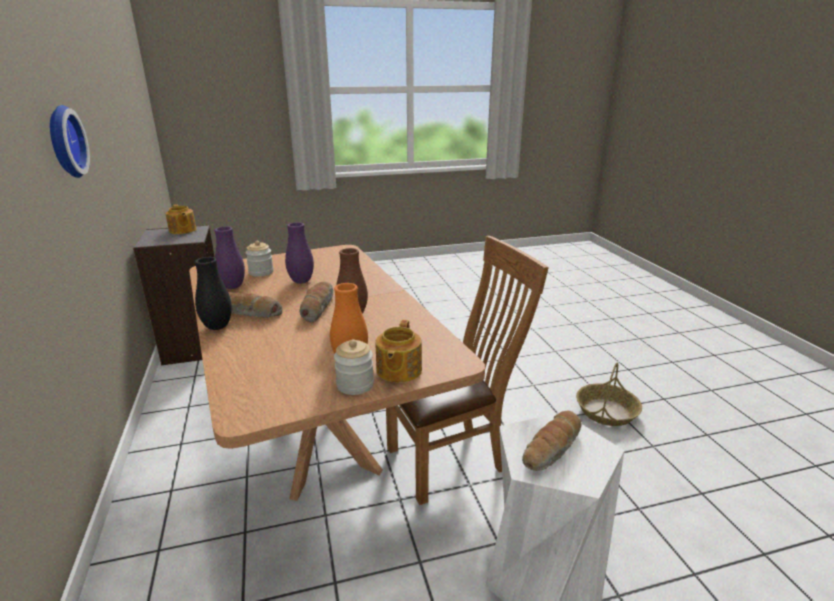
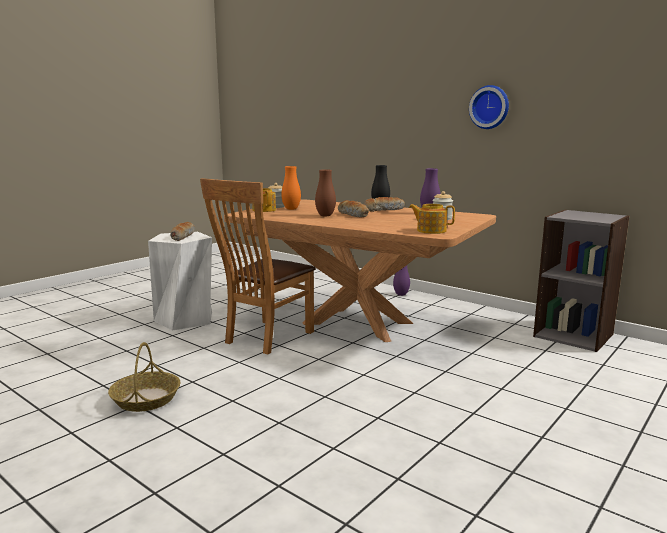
camera: 145 degrees right, 10 degrees down
teapot [165,204,197,234] -> teapot moved to [409,204,455,234]
purple vase [285,222,314,284] -> purple vase moved to [393,265,410,296]

